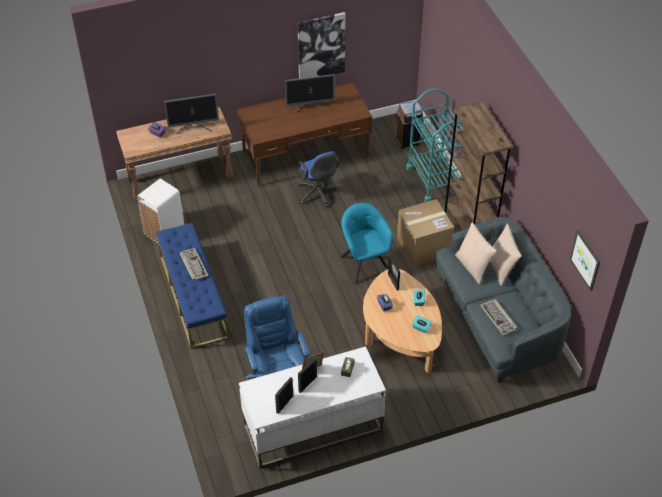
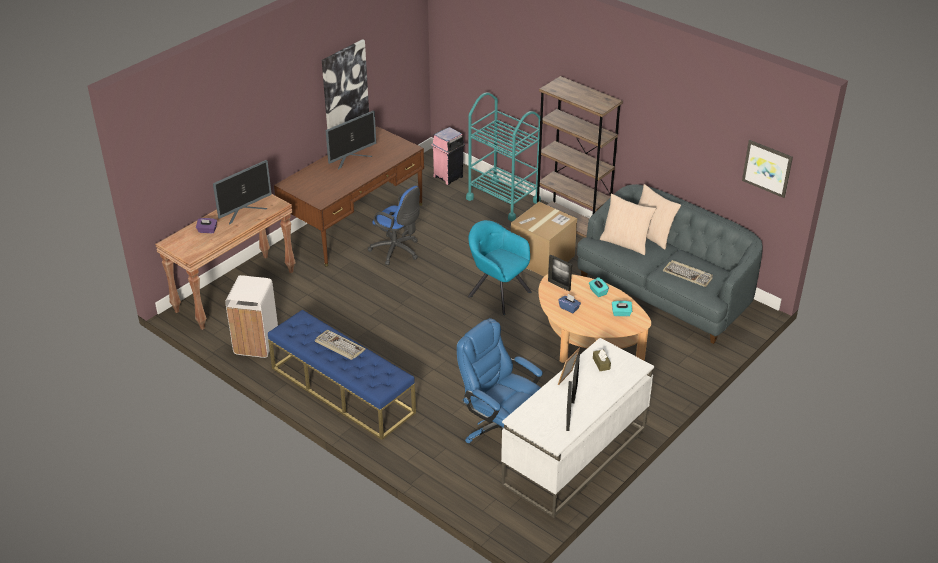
camera: 30 degrees left, 10 degrees down
brown trash can [396,101,424,149] -> pink trash can [431,127,465,185]

